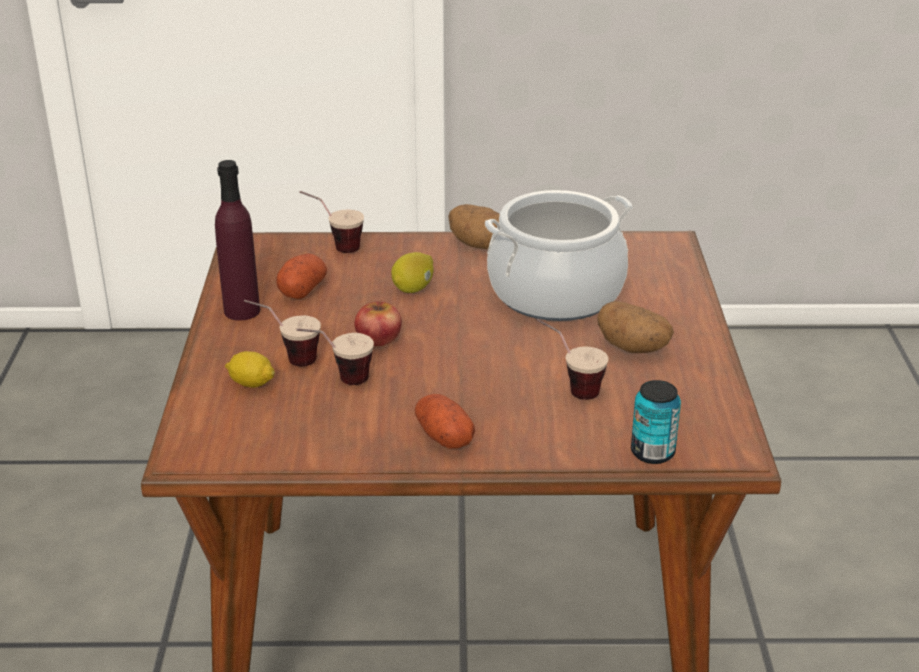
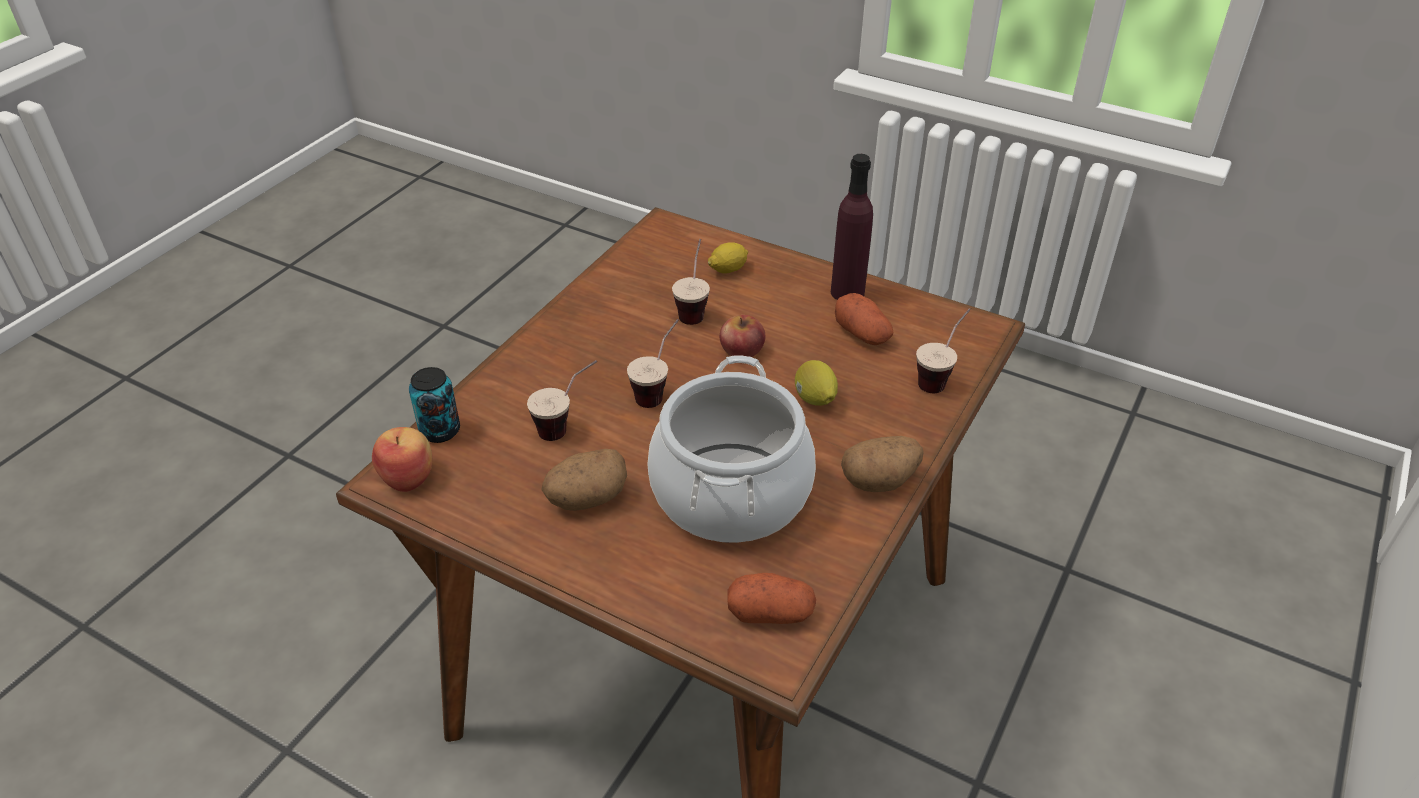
camera: 120 degrees right, 10 degrees up
cup [244,299,321,366] -> cup moved to [627,319,679,408]
potato [415,394,475,449] -> potato moved to [728,573,816,624]
none -> apple [372,427,432,492]

